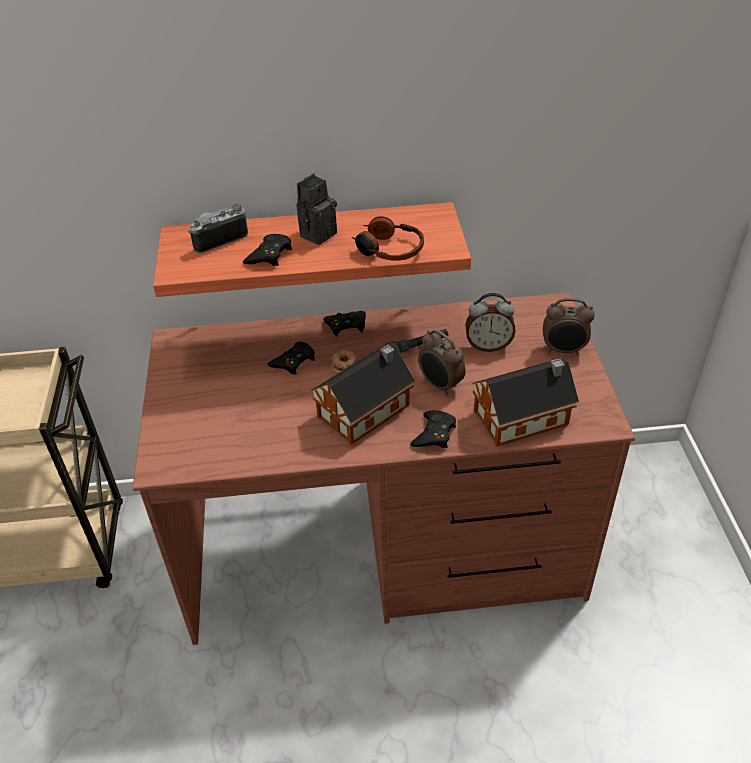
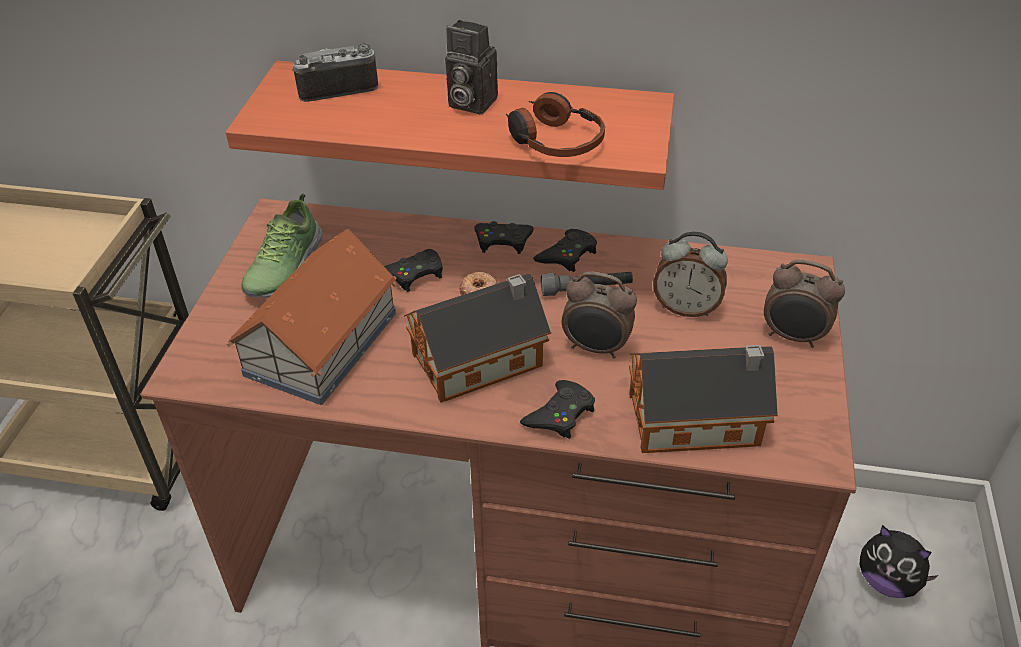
camera: 15 degrees right, 0 degrees up
black game controller [243,234,292,266] -> black game controller moved to [533,229,597,272]
camera [297,173,337,245] -> camera turned 120 degrees counterclockwise [445,20,498,115]
alarm clock [418,330,466,395] -> alarm clock turned 45 degrees counterclockwise [562,272,637,358]
none -> toy house [227,229,396,405]
none -> shoe [241,194,322,298]
none -> plush toy [860,525,938,598]

